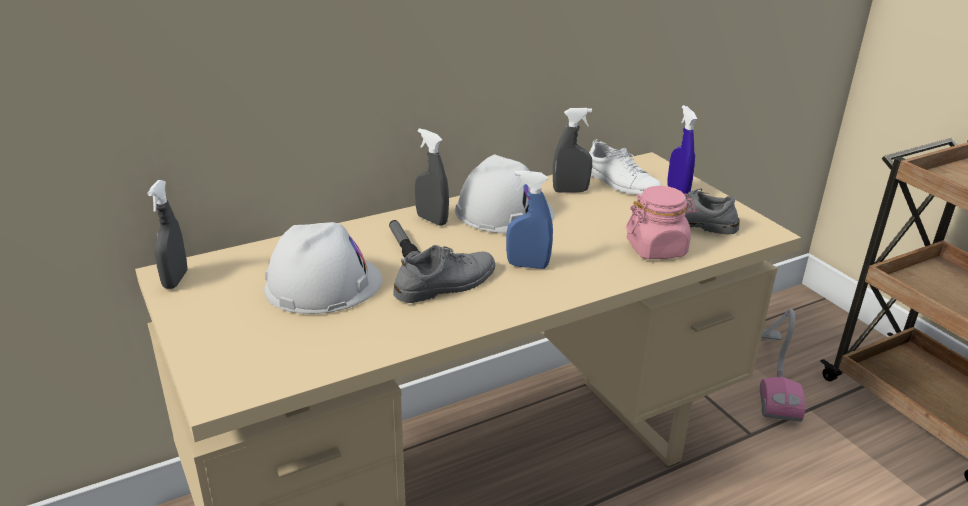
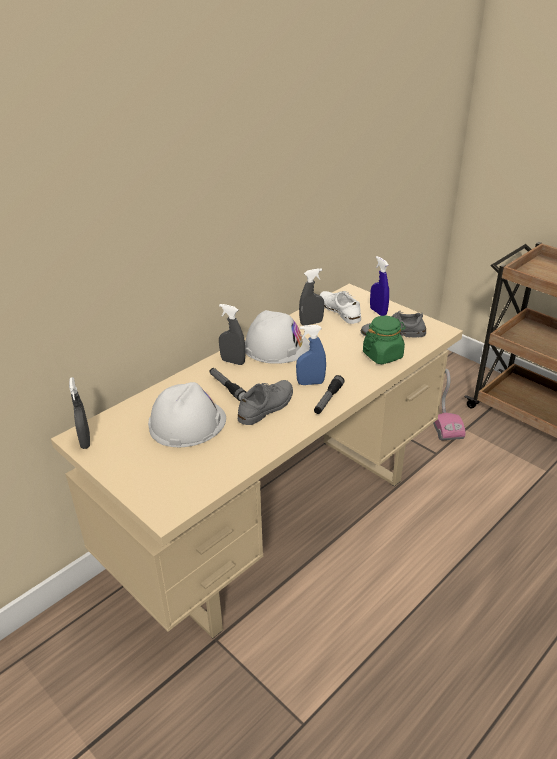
camera: 15 degrees left, 5 degrees up
white shoe [589,139,661,195] -> white shoe turned 150 degrees counterclockwise [320,291,361,324]
pink jar [626,186,697,259] -> green jar [363,316,405,364]
none -> flashlight [314,375,344,414]

